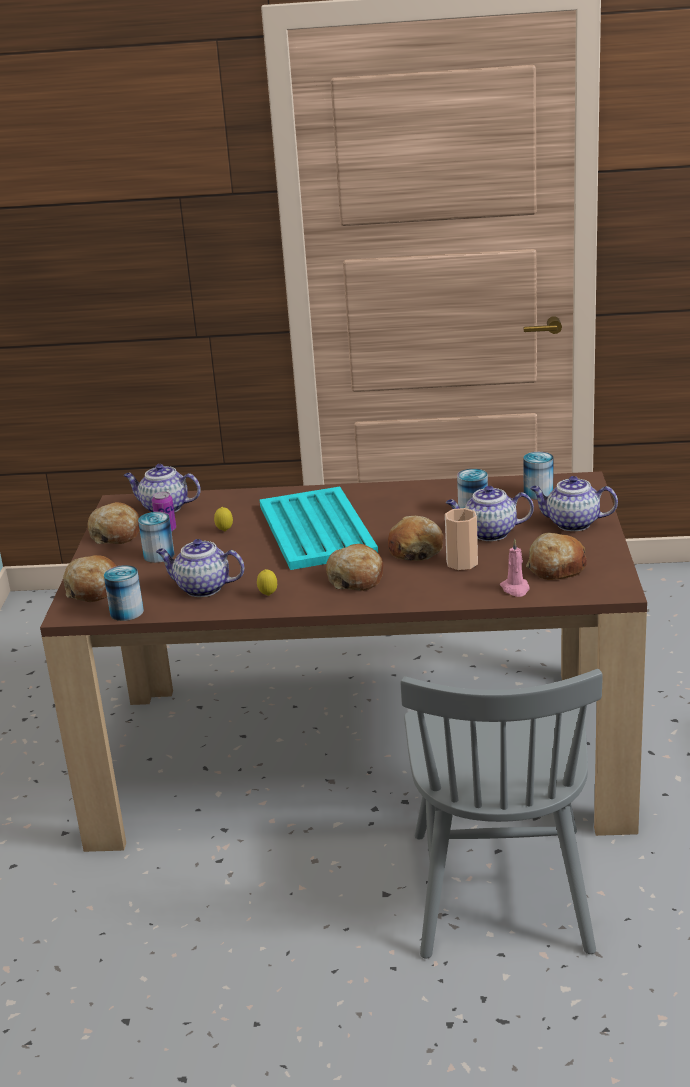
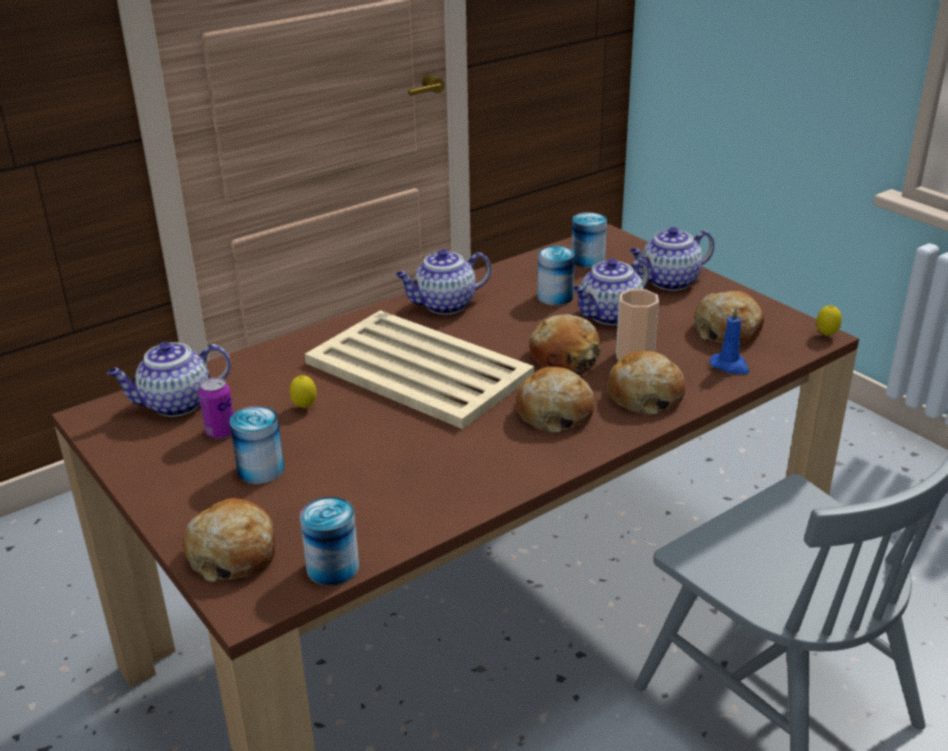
camera: 40 degrees left, 5 degrees up
bread [87,502,140,544] -> bread moved to [608,350,686,415]
teapot [156,539,244,597] -> teapot moved to [395,249,491,315]
lemon [257,569,277,596] -> lemon moved to [816,305,842,336]
turquoise tray [260,486,378,570] -> beige tray [305,310,534,429]
pink candle [500,539,529,597] -> blue candle [710,307,749,374]

